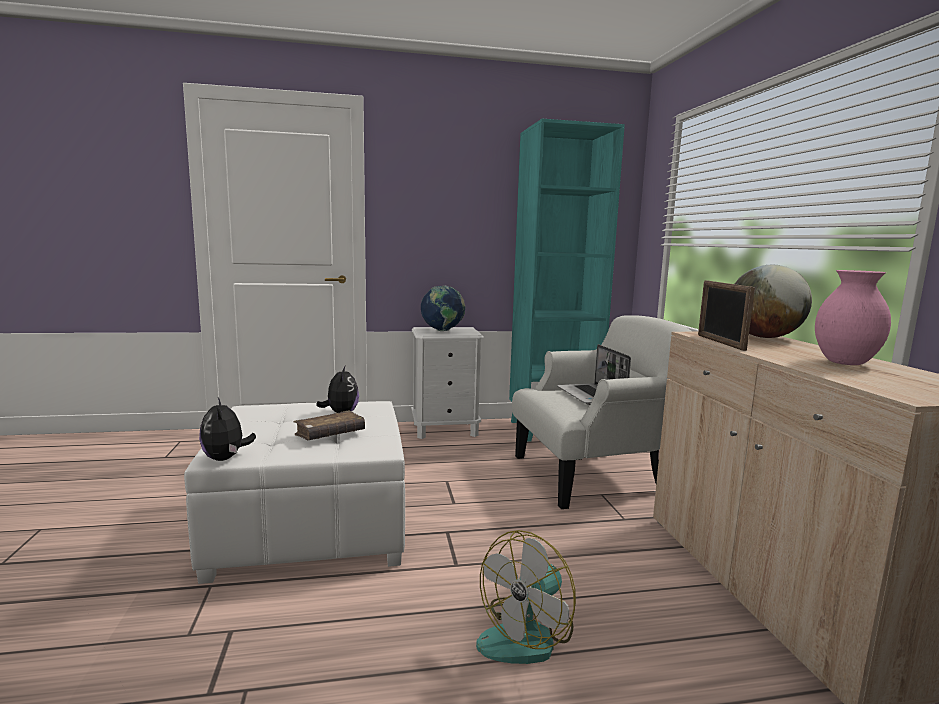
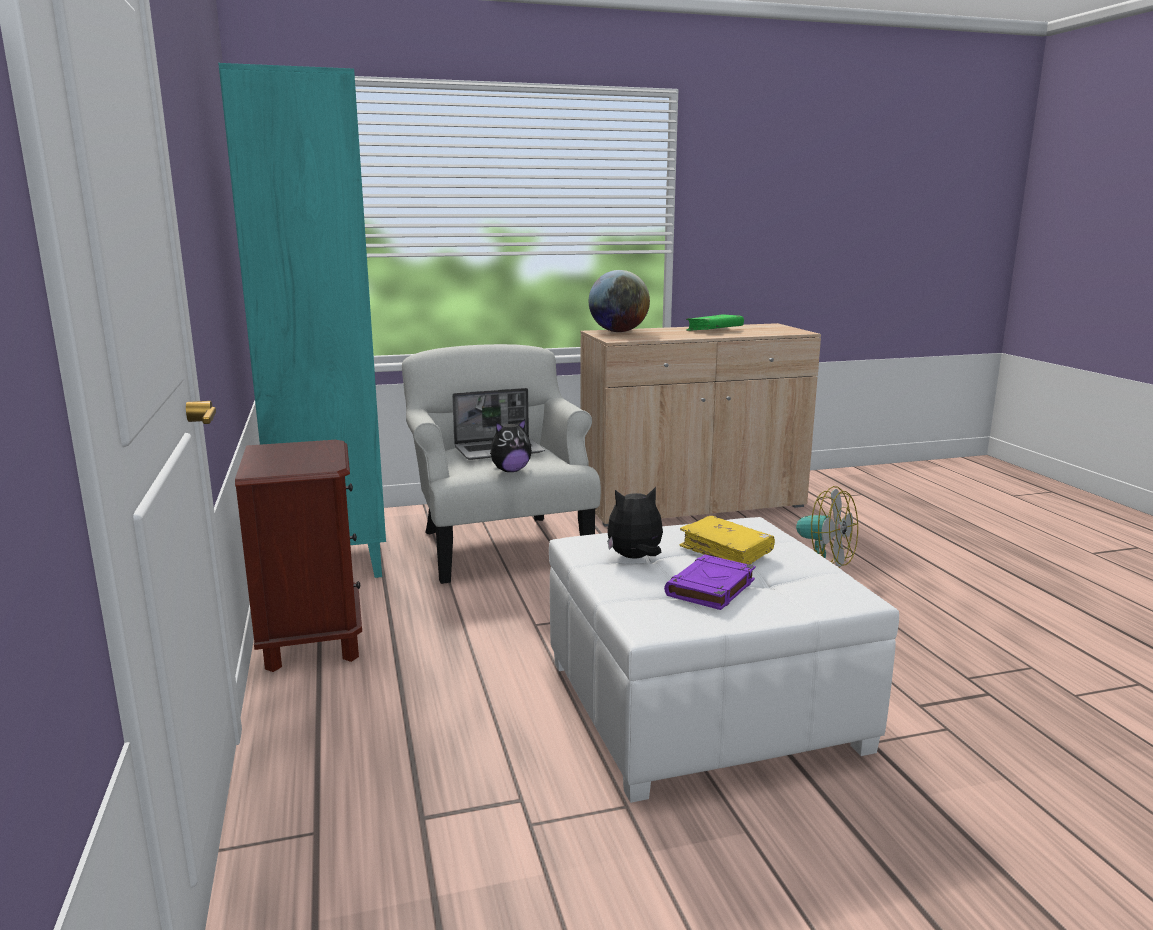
camera: 95 degrees left, 5 degrees up
plush toy [199,398,256,461] -> plush toy moved to [490,419,532,472]
brown book [293,410,365,440] -> yellow book [679,516,775,565]
white nightstand [411,327,484,439] -> brown nightstand [235,440,362,672]
globe [421,286,465,331] -> none
picture frame [698,280,755,351] -> none
pink vase [815,270,891,365] -> green book [686,314,744,331]
none -> purple book [664,554,756,610]

